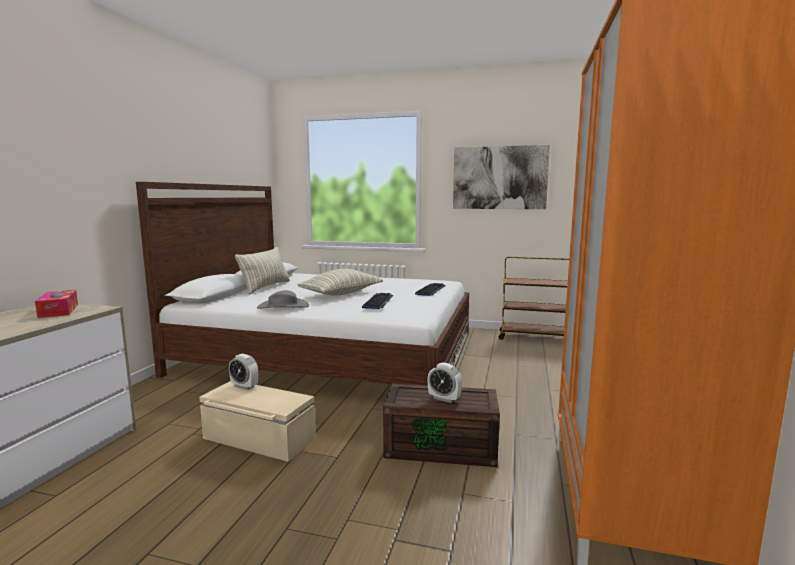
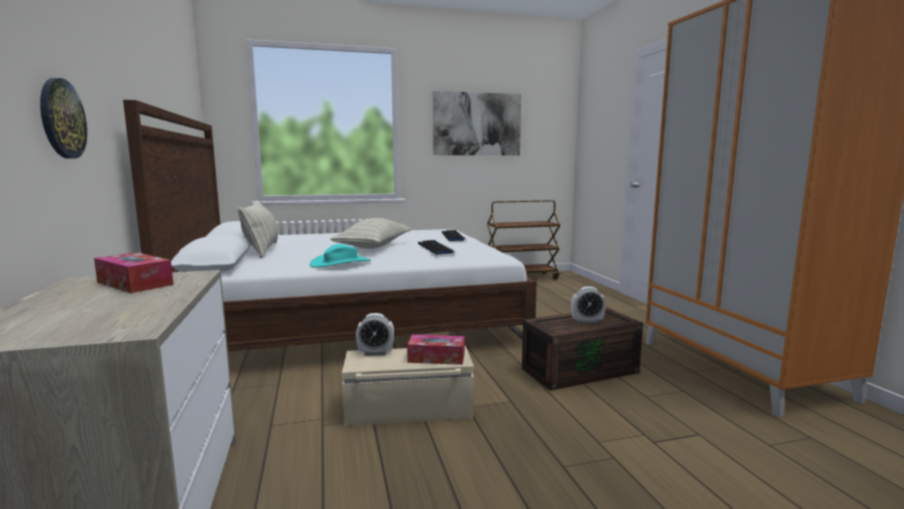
camera: 30 degrees left, 0 degrees up
grey hat [257,290,309,309] -> turquoise hat [310,244,371,268]
none -> wall clock [40,78,87,158]
none -> tissue box [407,335,465,365]

